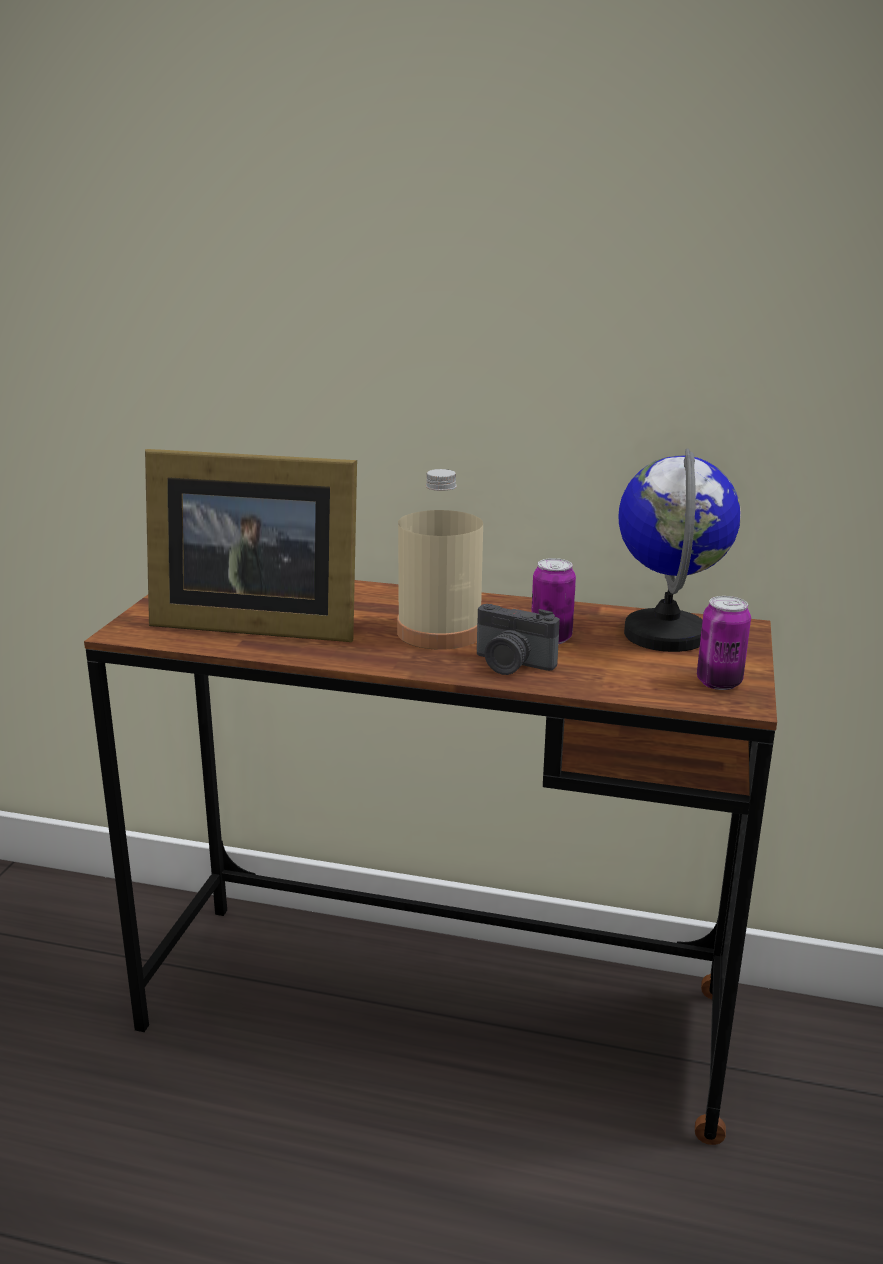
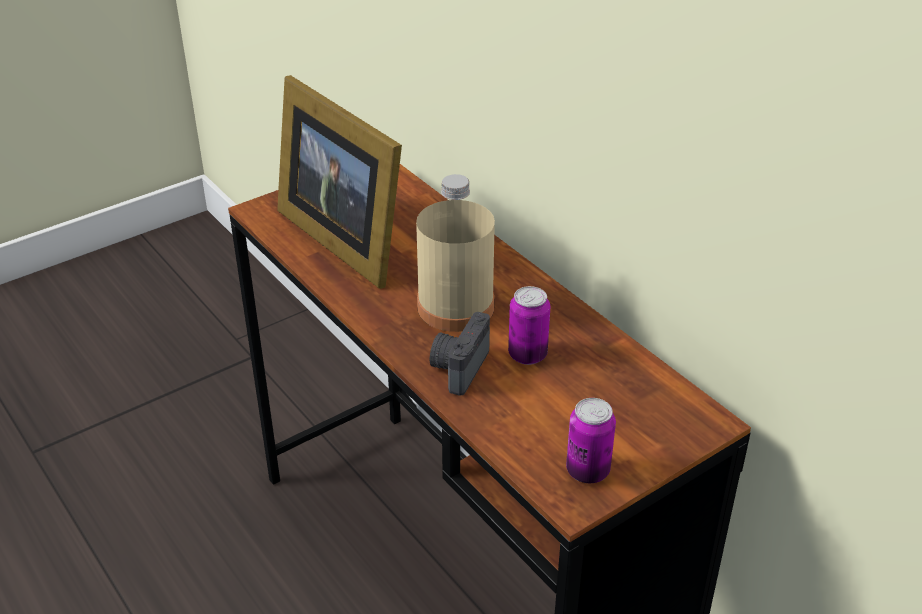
camera: 40 degrees right, 15 degrees up
camera [477,604,560,675] -> camera turned 45 degrees clockwise [430,312,490,396]
globe [619,449,741,652] -> none

